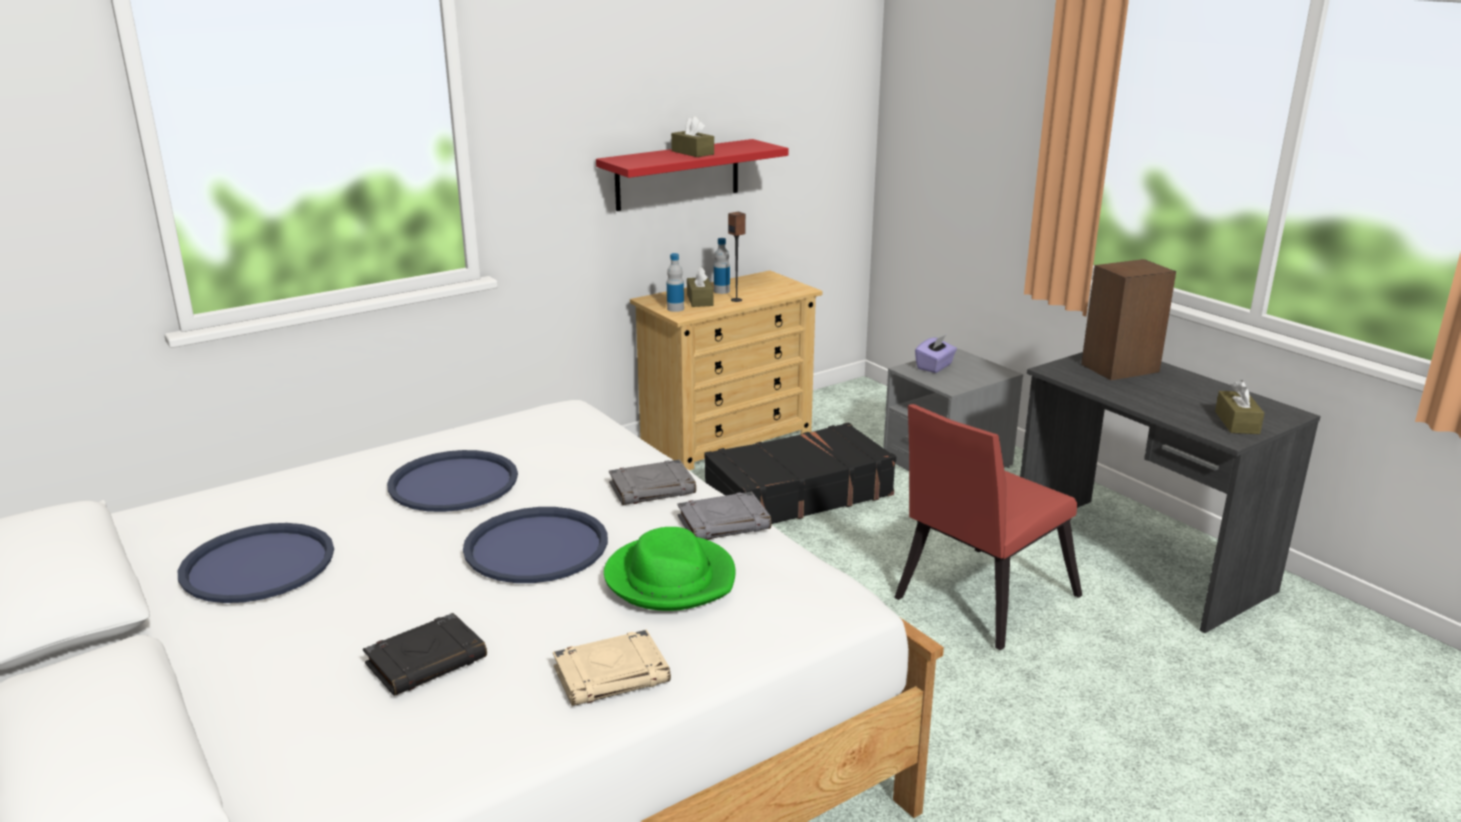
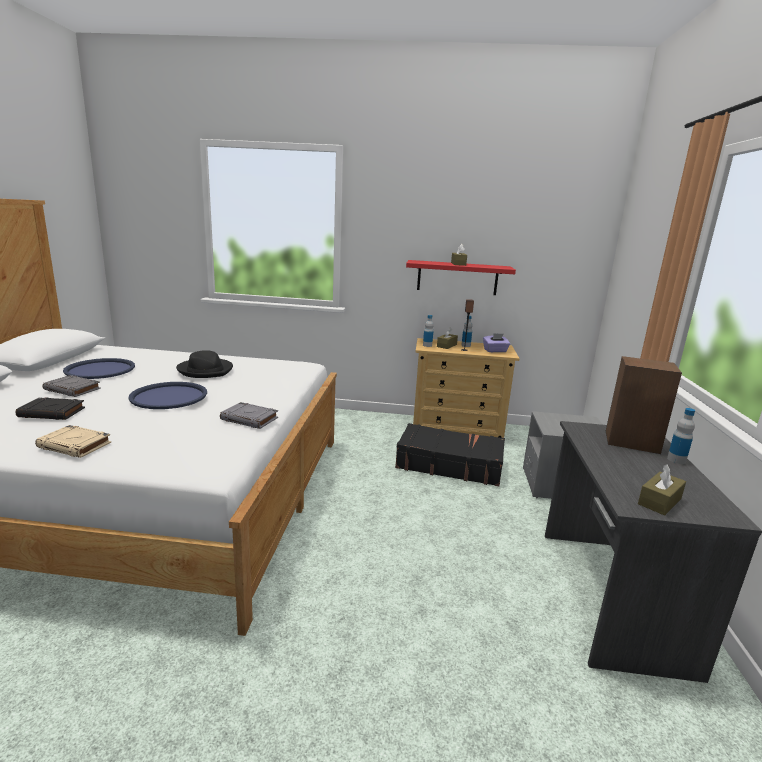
camera: 40 degrees right, 5 degrees down
blue tray [387,450,518,512] -> black hat [176,350,233,378]
green hat [604,527,736,611] -> none
grey book [609,459,696,505] -> grey book moved to [43,375,101,397]
red chair [894,404,1082,650] -> none
purple tissue box [915,335,957,373] -> purple tissue box moved to [483,333,510,352]
none -> bottle [667,408,695,464]

